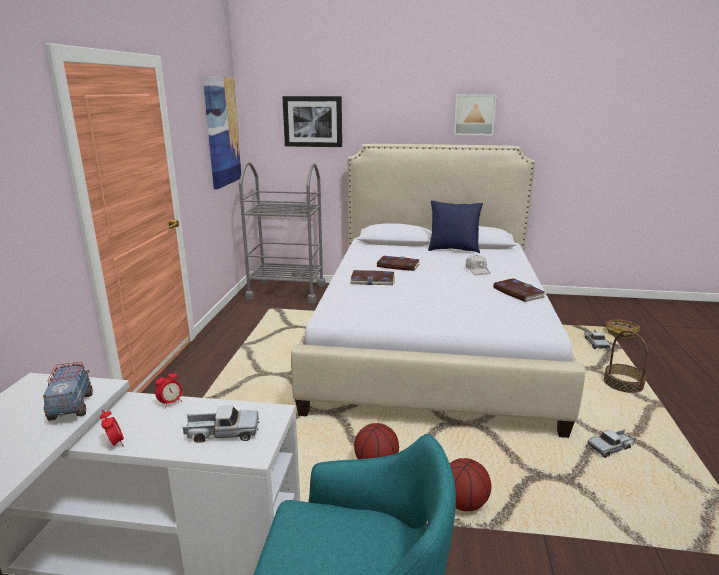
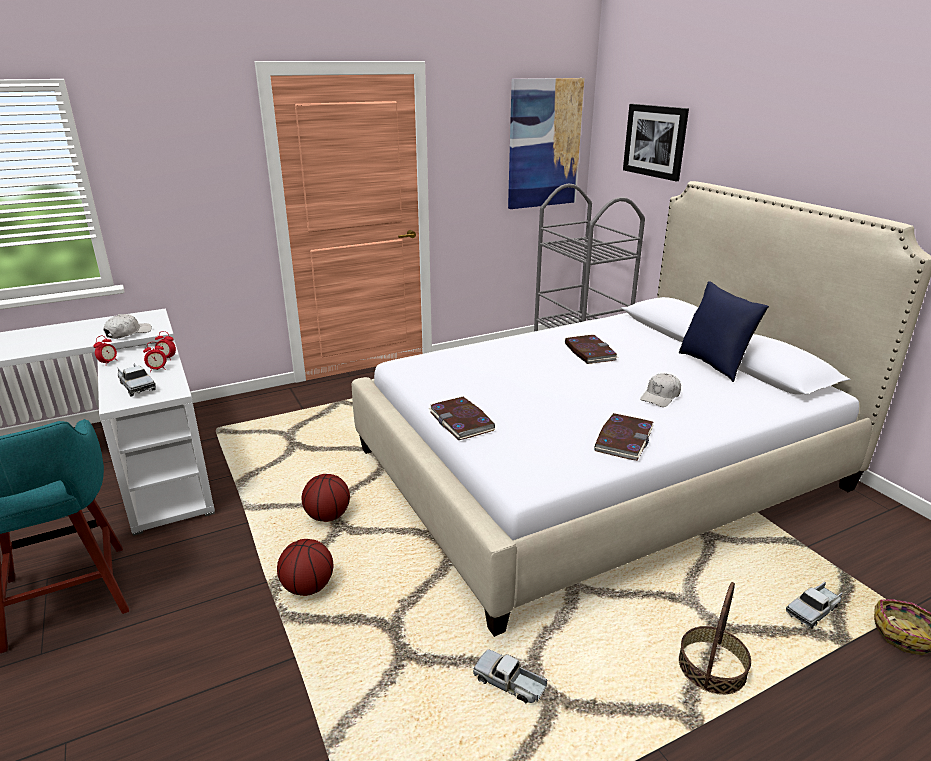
camera: 55 degrees right, 5 degrees up
toy truck [43,362,93,421] -> white cap [104,314,152,339]
book [350,270,395,285] -> book moved to [428,397,495,440]
picture [454,94,497,136] -> none
none -> alarm clock [143,342,167,373]

